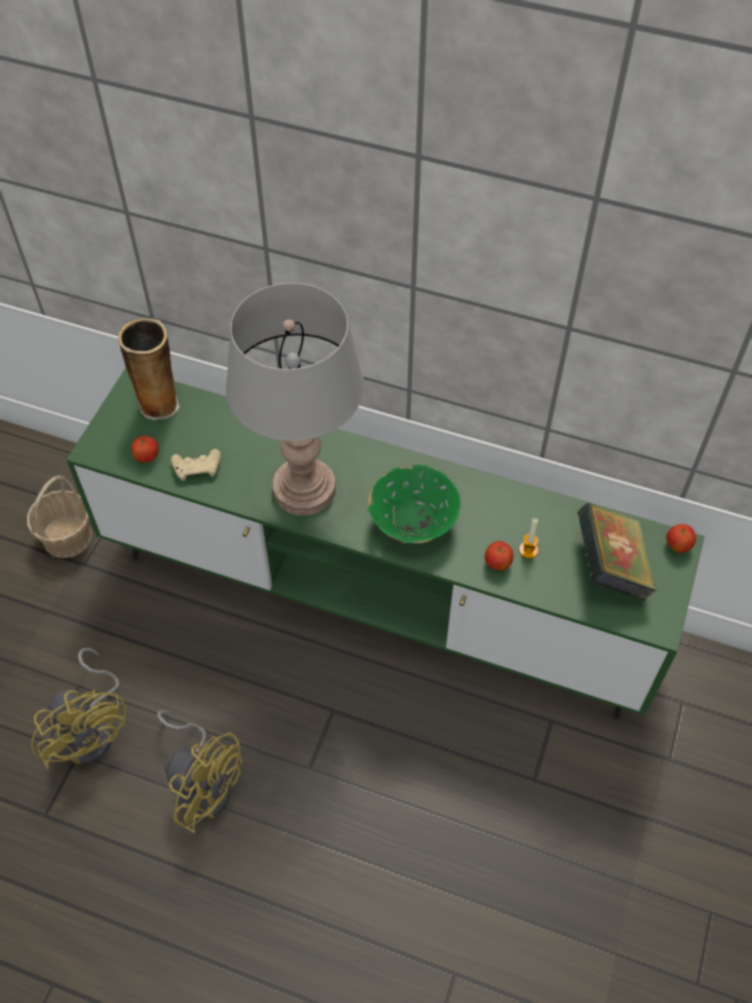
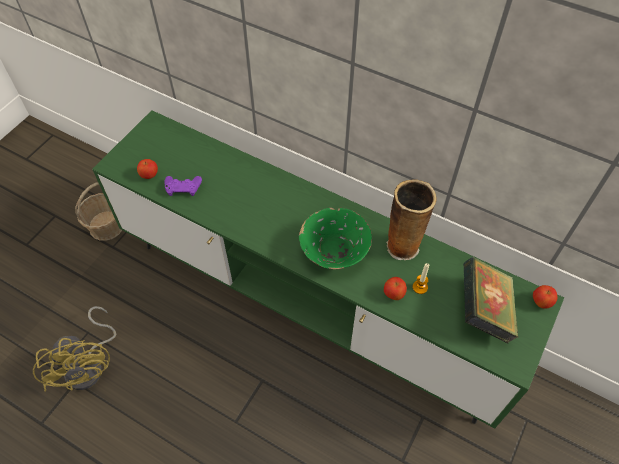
camera: 10 degrees right, 0 degrees up
vase [118,318,179,420] -> vase moved to [386,179,437,260]
yellow fan [157,710,242,834] -> none
beige game controller [171,449,221,481] -> purple game controller [164,176,202,196]
grey table lamp [226,283,364,516] -> none

